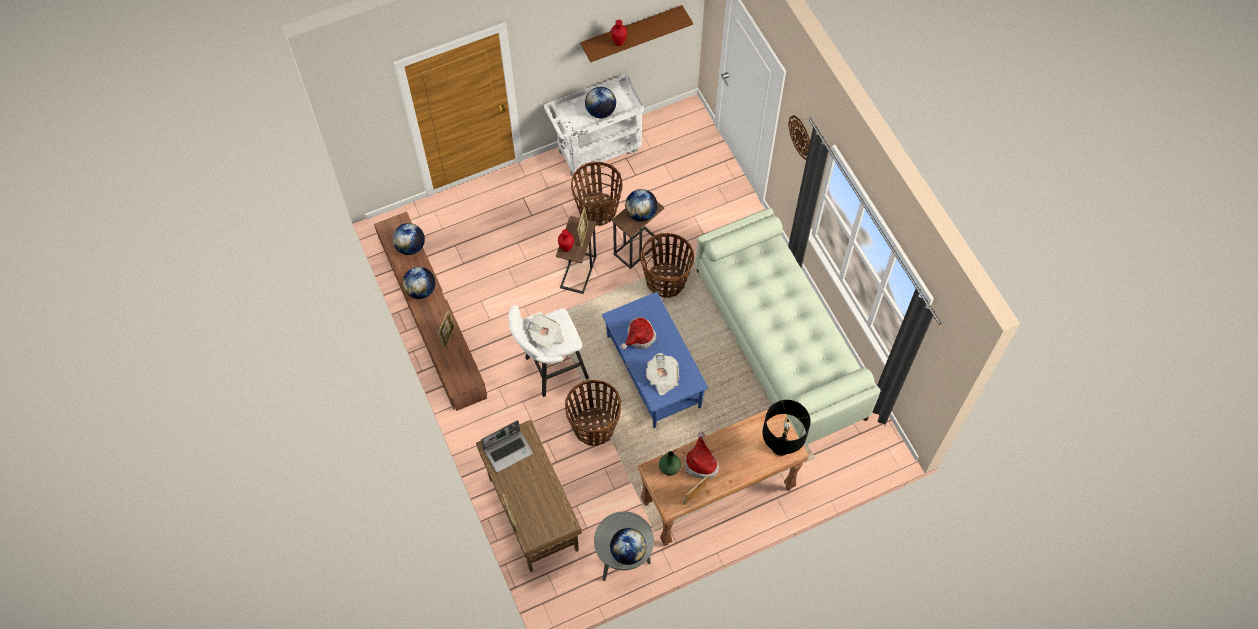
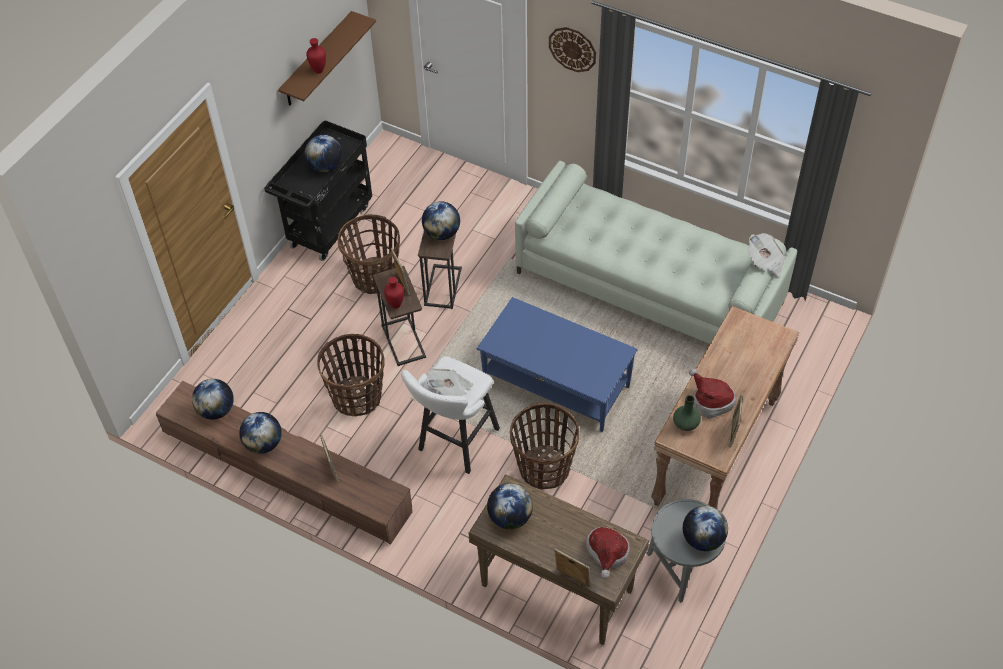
camera: 35 degrees left, 10 degrees down
laptop [481,420,533,473] -> globe [487,483,533,529]
white cart [544,75,643,176] -> black cart [264,121,372,261]
hat [620,317,657,350] -> hat moved to [586,527,629,579]
basket [641,233,694,298] -> basket moved to [317,334,385,416]
newspaper [646,353,679,395] -> newspaper moved to [747,233,786,276]
black table lamp [762,400,811,456] -> none

